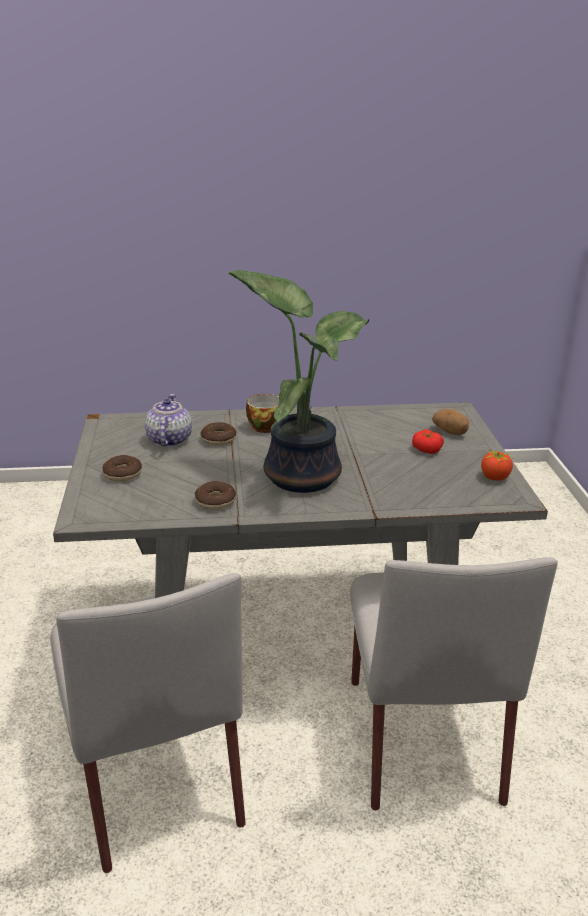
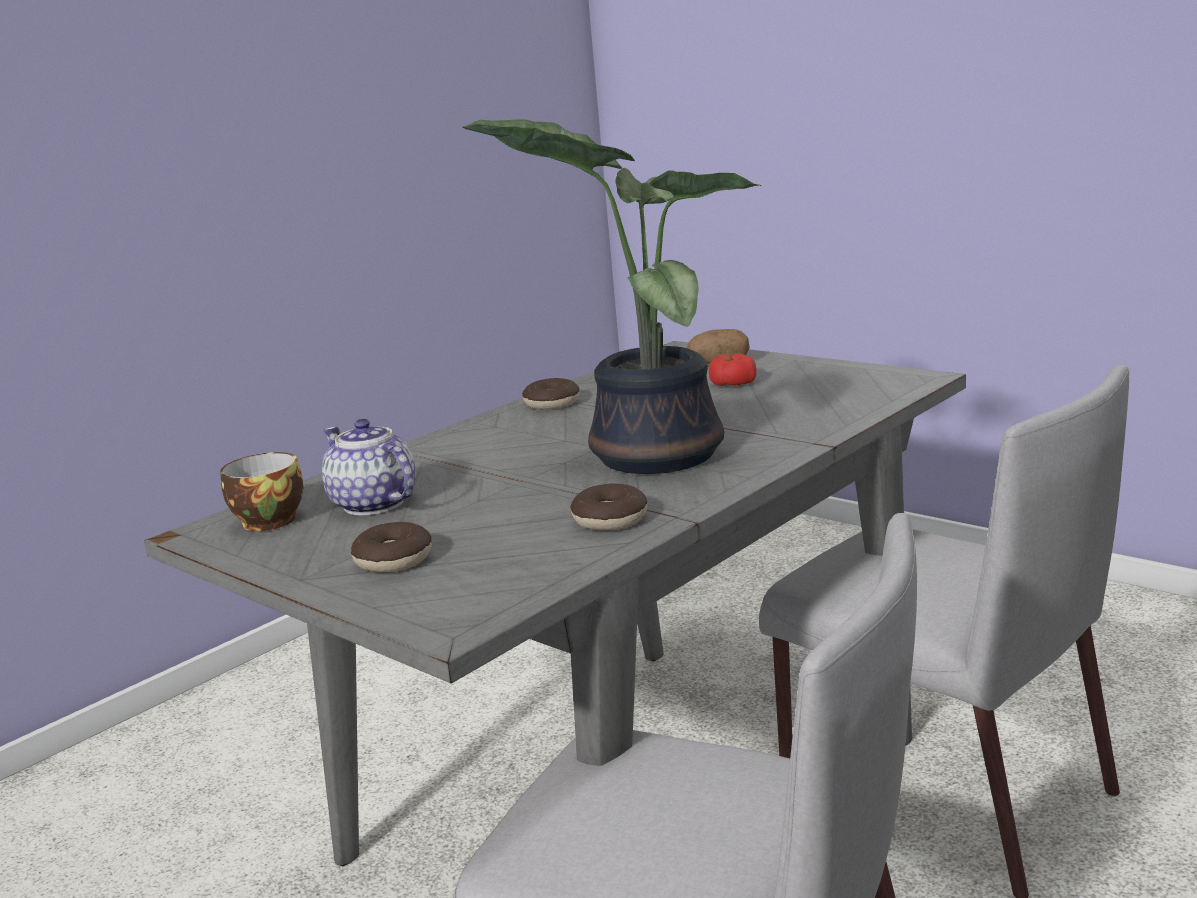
camera: 40 degrees left, 10 degrees down
donut [201,422,237,446] -> donut moved to [522,378,579,409]
cup [246,394,279,433] -> cup moved to [220,452,304,531]
tomato [481,451,514,481] -> none

